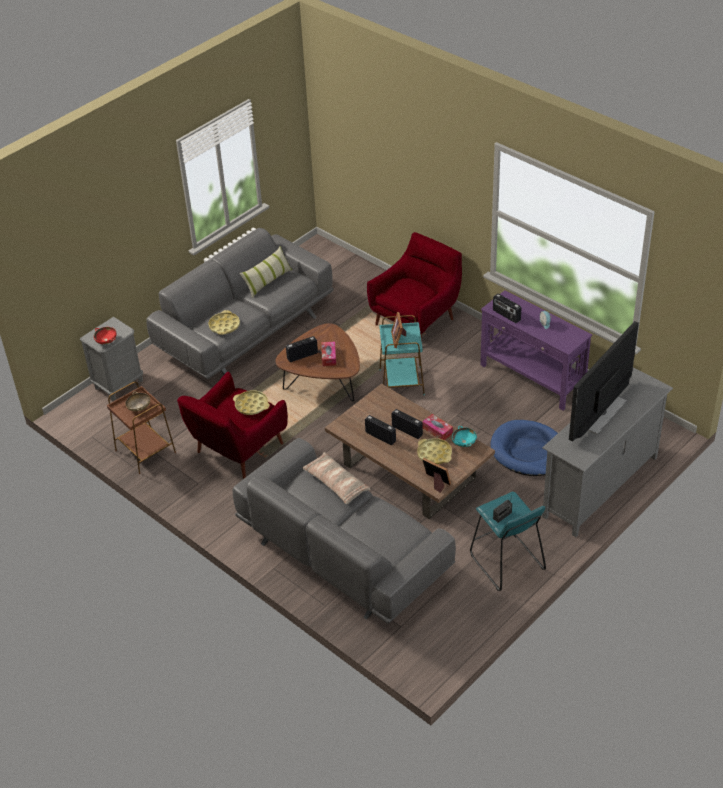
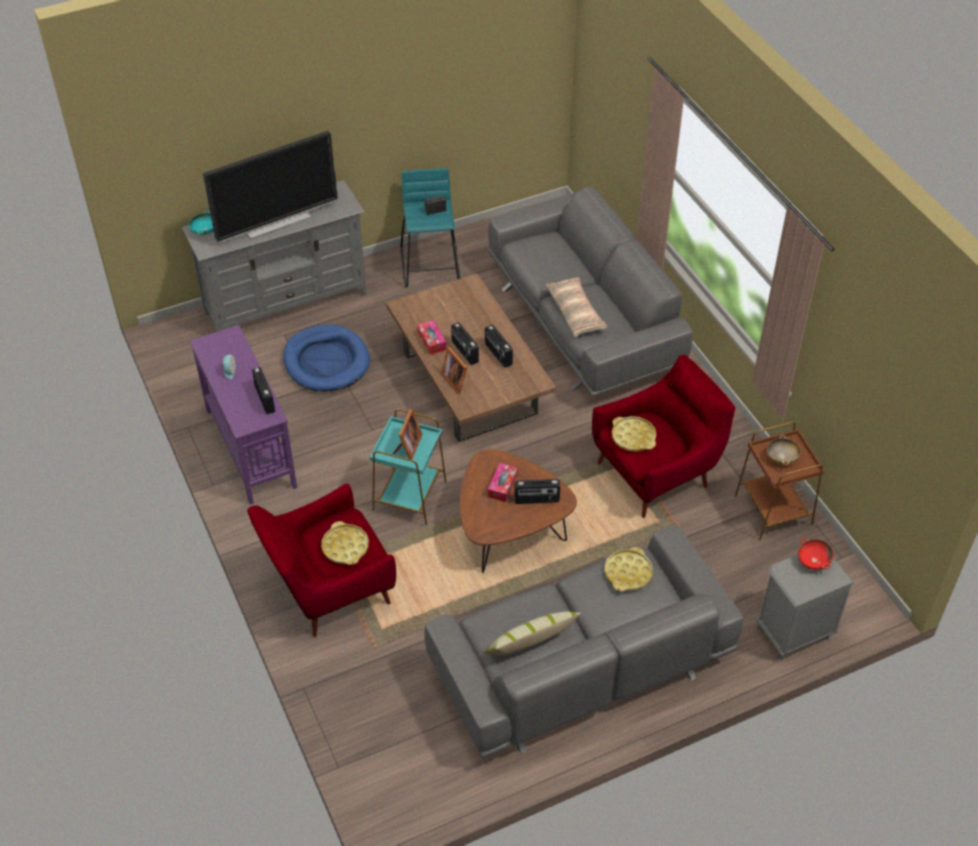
camera: 160 degrees left, 5 degrees up
yellow tray [417,438,452,464] -> yellow tray moved to [321,521,369,565]
picture frame [422,458,451,493] -> picture frame moved to [441,347,467,394]
turquoise bowl [452,426,477,447] -> turquoise bowl moved to [189,210,214,235]

